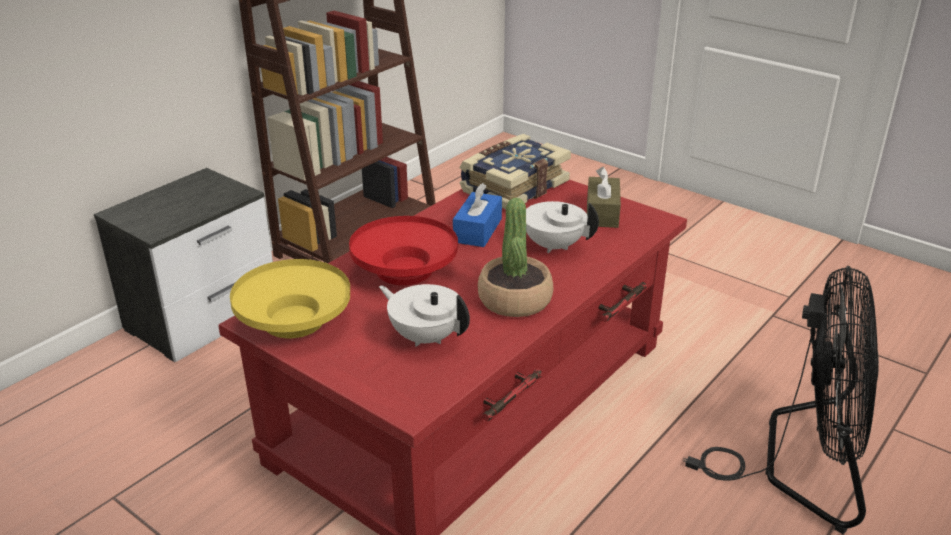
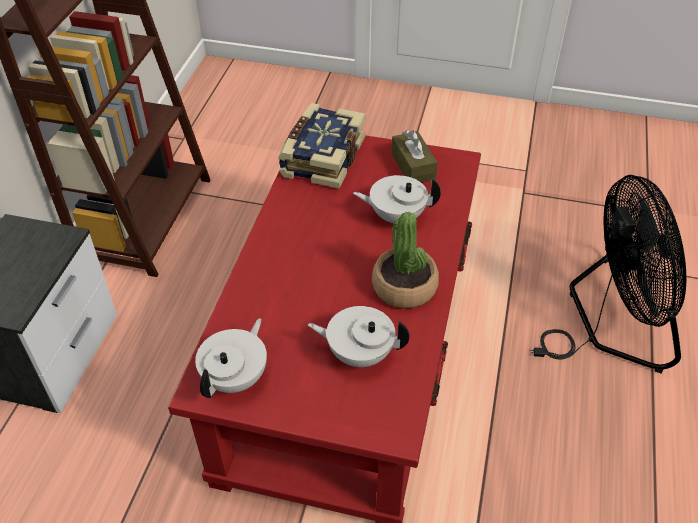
camera: 25 degrees left, 15 degrees up
yellow bowl [230,259,350,339] -> white teapot [195,318,267,398]
red bowl [349,216,458,285] -> none
blue tissue box [453,183,502,247] -> none

